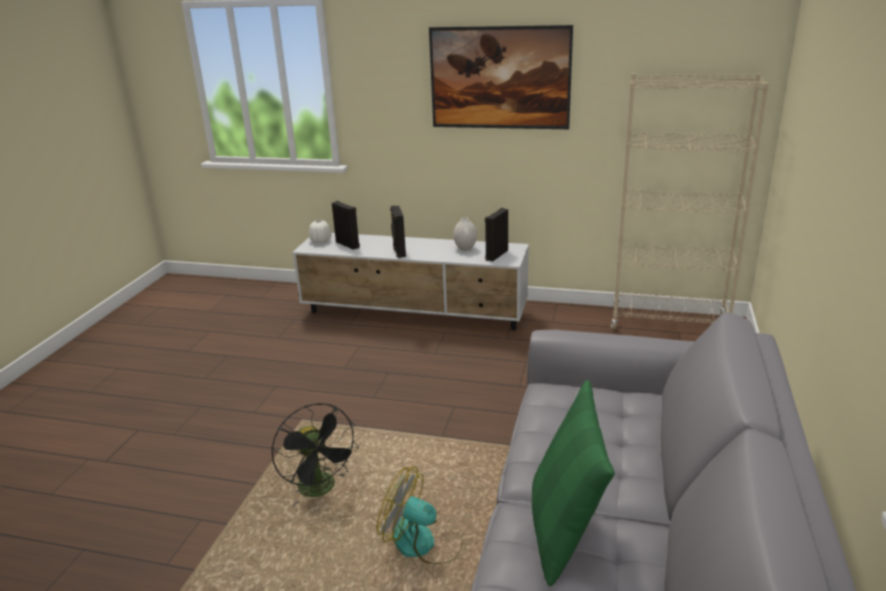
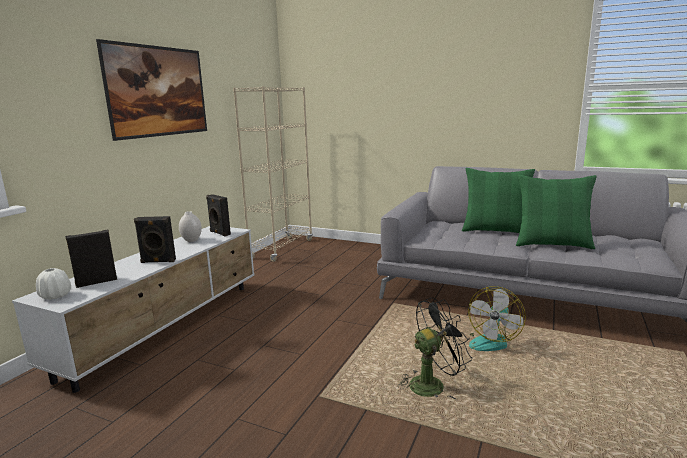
camera: 80 degrees left, 10 degrees down
none -> green pillow [462,168,535,233]

